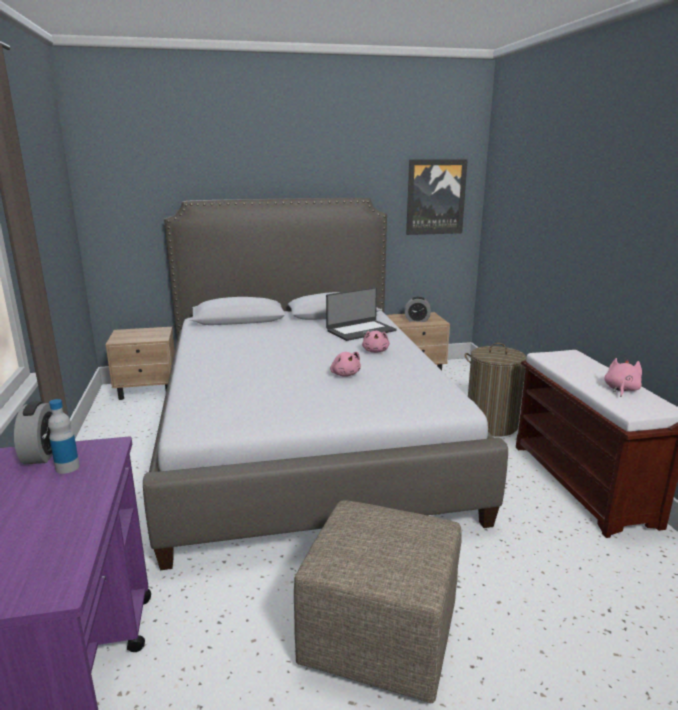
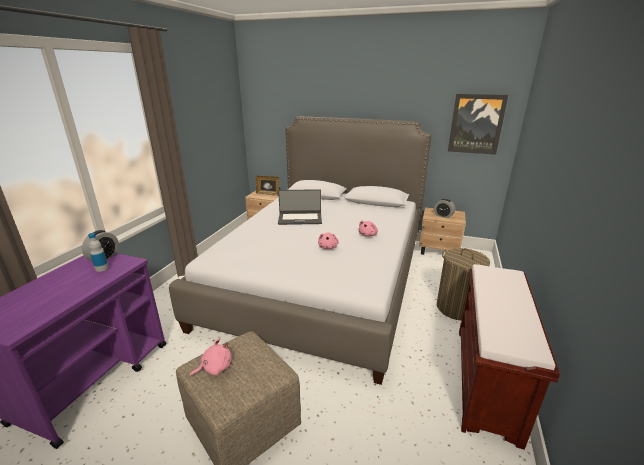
camera: 30 degrees right, 5 degrees up
laptop [326,287,397,341] -> laptop moved to [278,189,322,225]
pink plush toy [604,358,642,397] -> pink plush toy moved to [189,338,232,377]
none -> picture frame [256,176,279,196]

